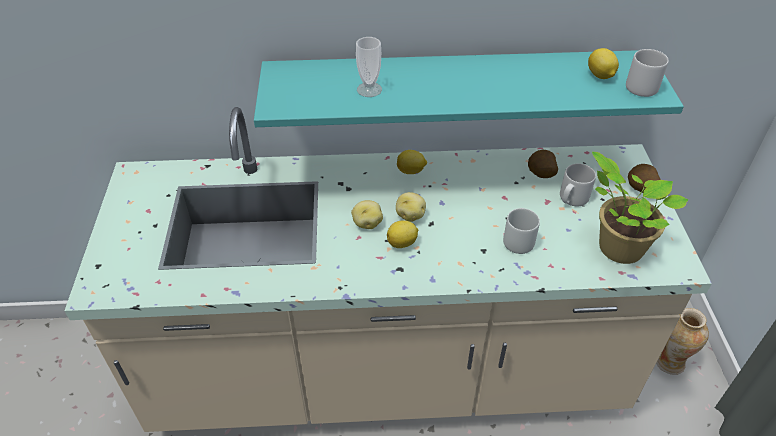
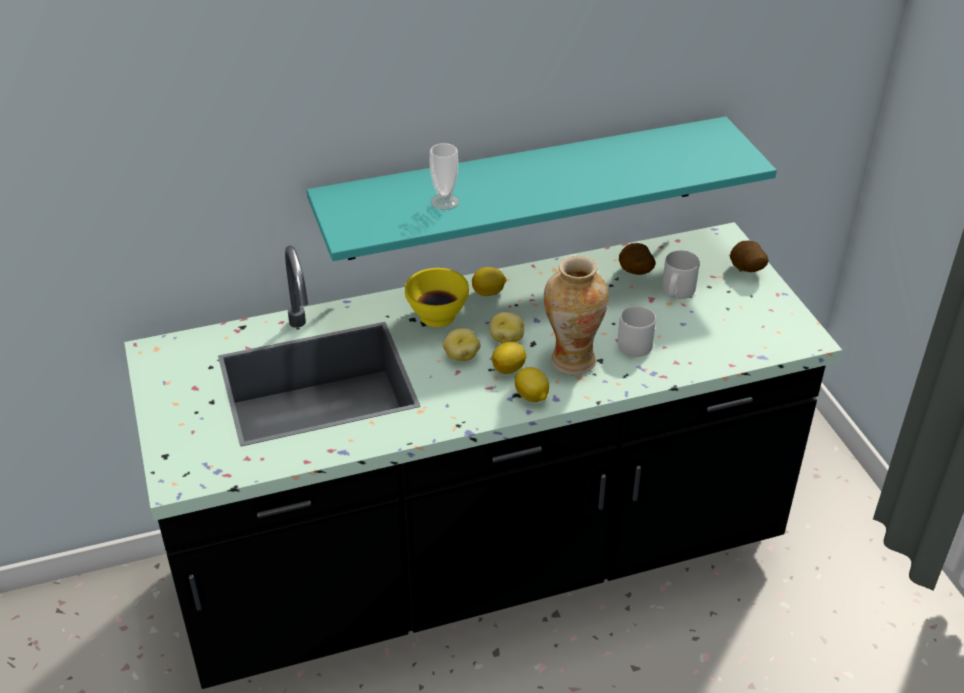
camera: 15 degrees left, 5 degrees down
beige counter [64,107,712,432] -> black counter [124,222,842,689]
lemon [588,48,619,79] -> lemon moved to [515,367,549,402]
potted plant [592,152,688,264] -> none
grey mug [626,49,669,97] -> none
vase [656,308,709,375] -> vase moved to [544,256,609,375]
none -> yellow bowl [405,268,469,327]

